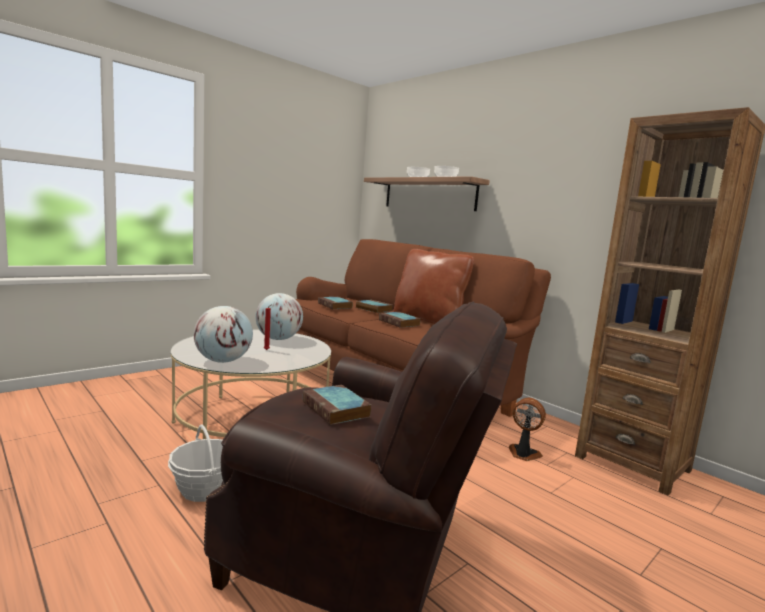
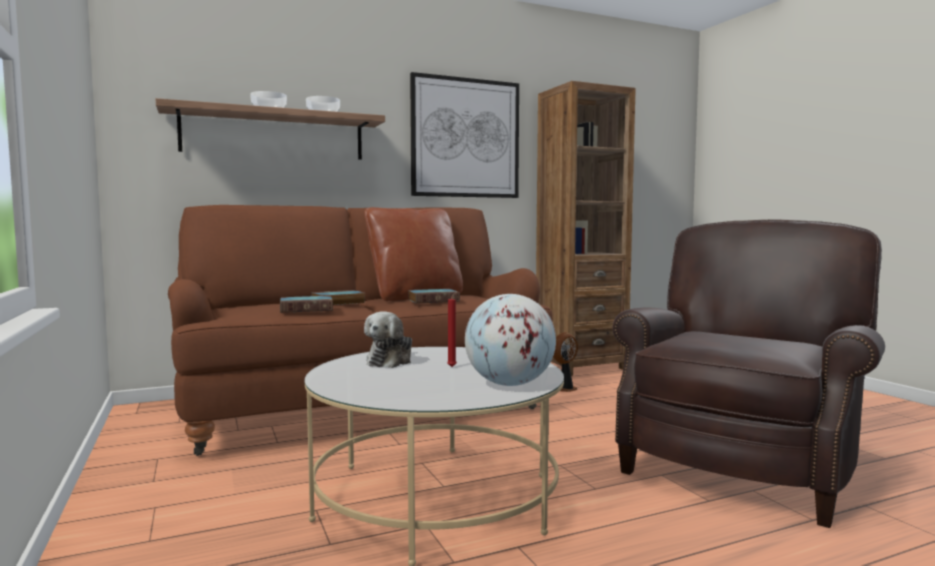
camera: 70 degrees left, 5 degrees down
basket [168,424,223,502] -> none
globe [255,293,303,340] -> plush toy [364,311,412,368]
book [303,385,371,425] -> none
none -> picture [410,72,519,198]

